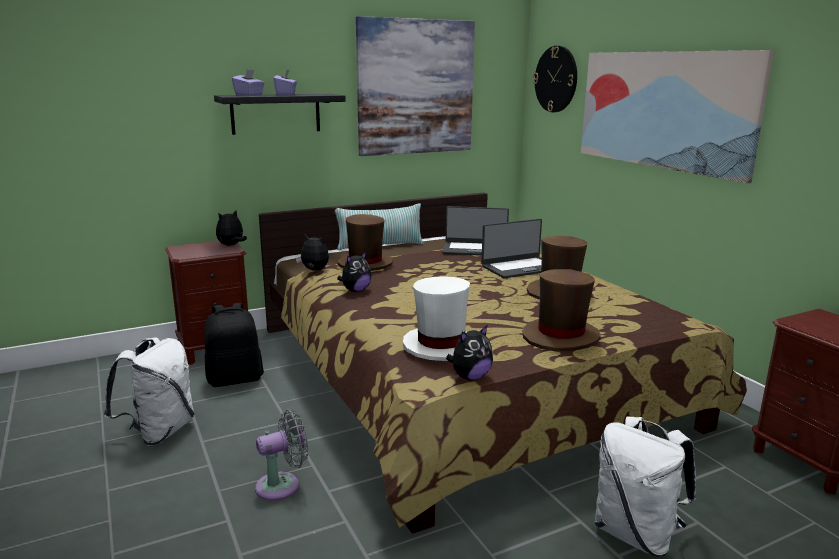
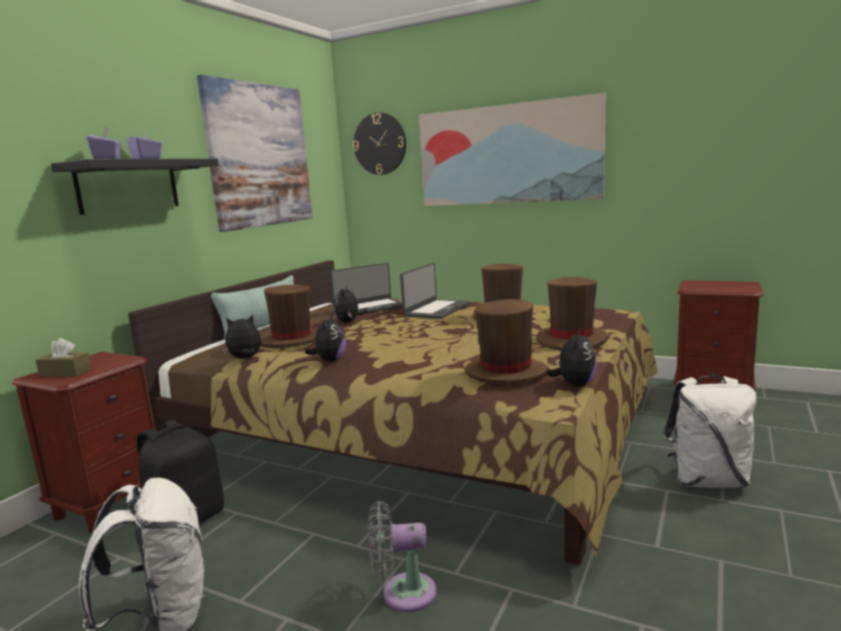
camera: 35 degrees left, 5 degrees down
plush toy [216,210,247,246] -> plush toy moved to [334,286,367,323]
grey fan [255,410,308,501] -> grey fan turned 120 degrees counterclockwise [369,501,437,612]
white hat [403,277,470,361] -> brown hat [465,299,549,385]
none -> brown tissue box [35,338,92,377]

